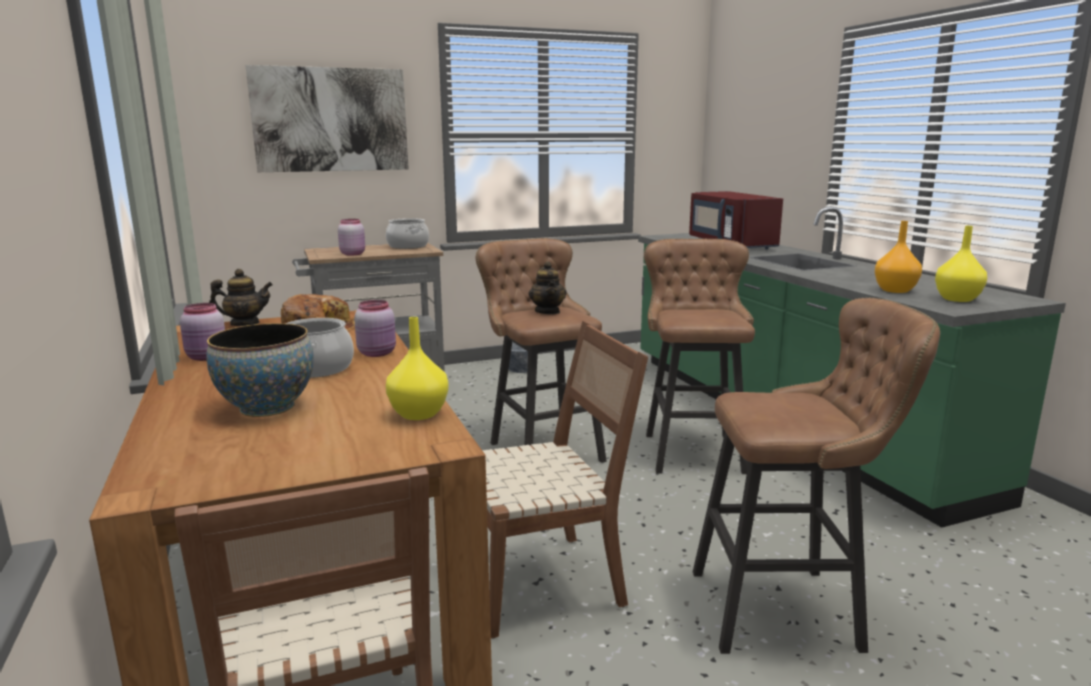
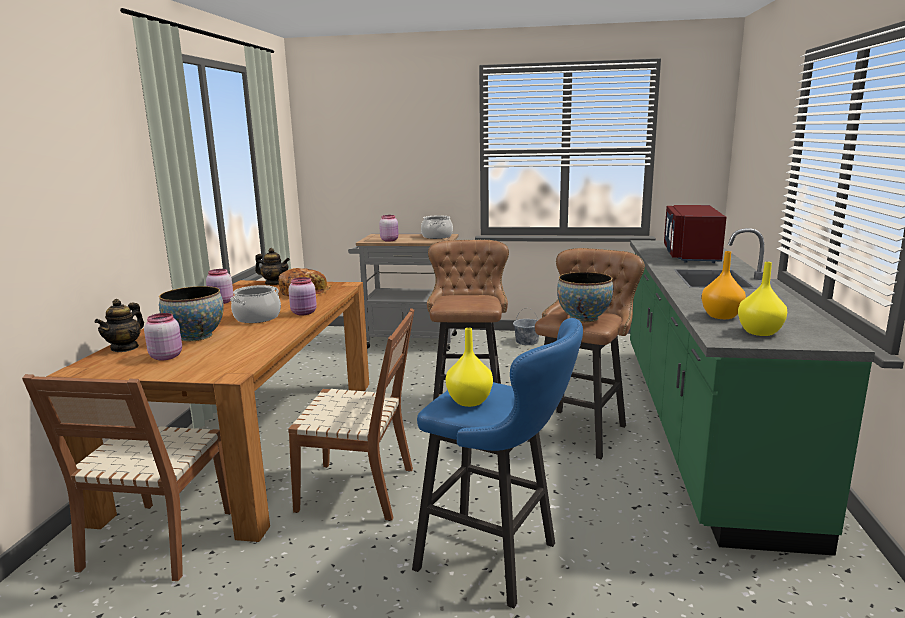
camera: 30 degrees right, 0 degrees up
picture [246,65,409,172] -> none
yellow vase [386,317,448,420] -> yellow vase moved to [446,328,493,407]
teapot [529,261,567,314] -> teapot moved to [94,299,144,352]
brown stool [693,298,940,654] -> blue stool [412,318,583,608]
none -> pink jar [144,313,182,361]
none -> bowl [557,272,613,322]

